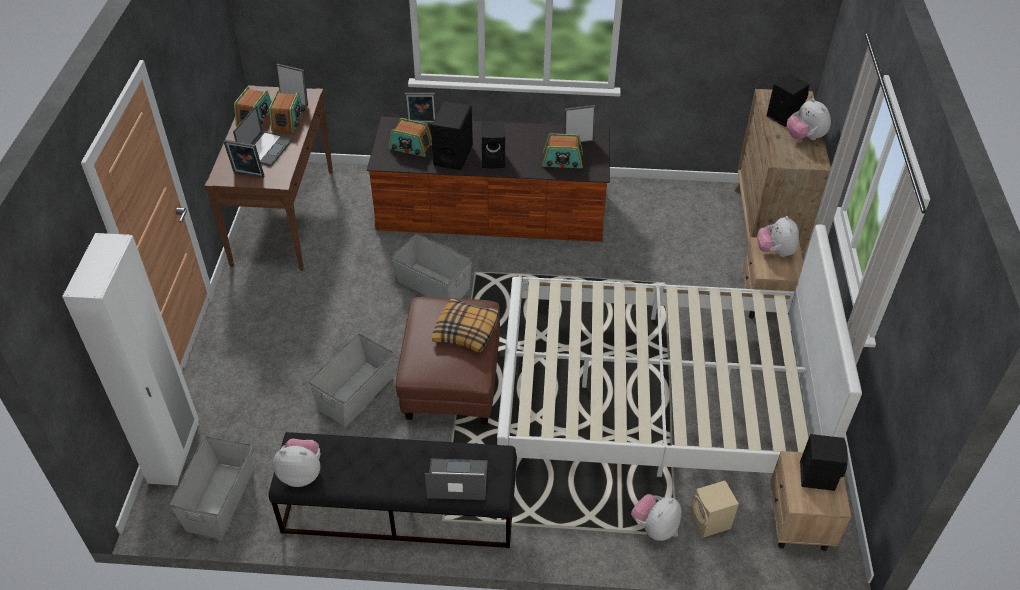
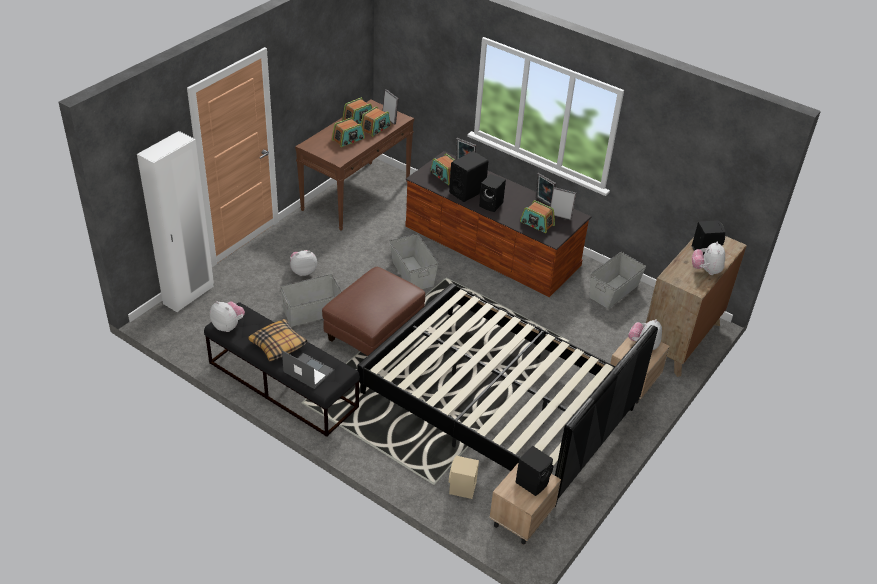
camera: 30 degrees right, 5 degrees down
grey storage box [169,436,254,539] -> grey storage box moved to [589,252,646,309]
picture frame [224,140,264,178] -> picture frame moved to [536,173,556,206]
laptop [233,105,293,167] -> radio [332,117,365,147]
pillow [432,298,499,353] -> pillow moved to [248,319,307,361]
white bed [497,225,862,477] -> black bed [357,283,658,507]
plush toy [631,494,682,541] -> plush toy moved to [290,250,317,276]

